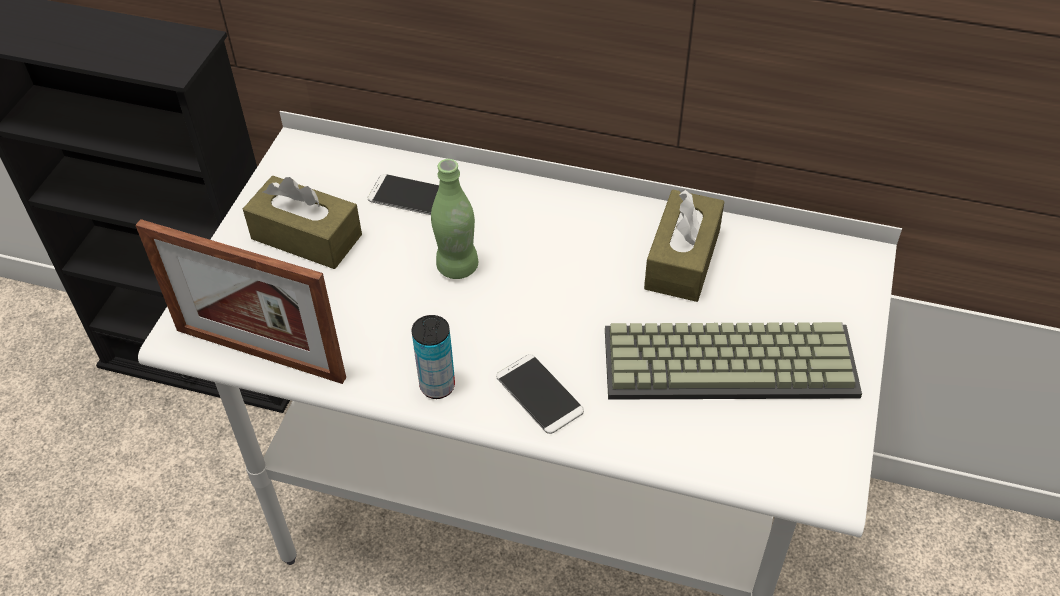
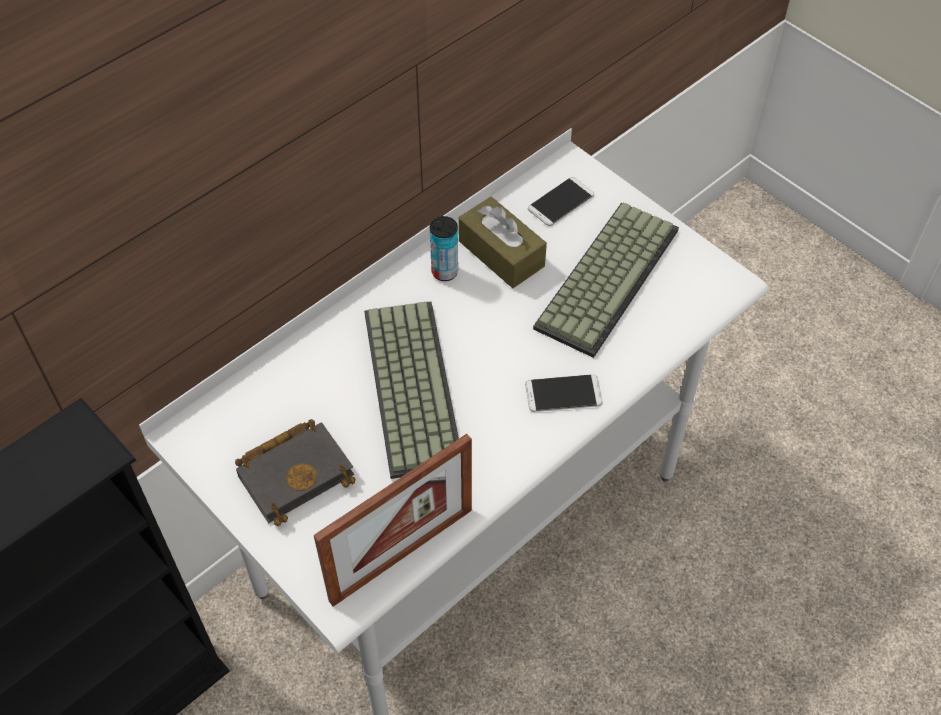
camera: 60 degrees left, 5 degrees up
brown tissue box [243,176,362,269] -> black book [235,419,355,526]
phone [368,174,439,215] -> phone moved to [528,177,594,226]
can [412,315,455,399] -> can moved to [430,216,458,281]
green bottle [431,159,478,279] -> keyboard [364,301,459,479]

